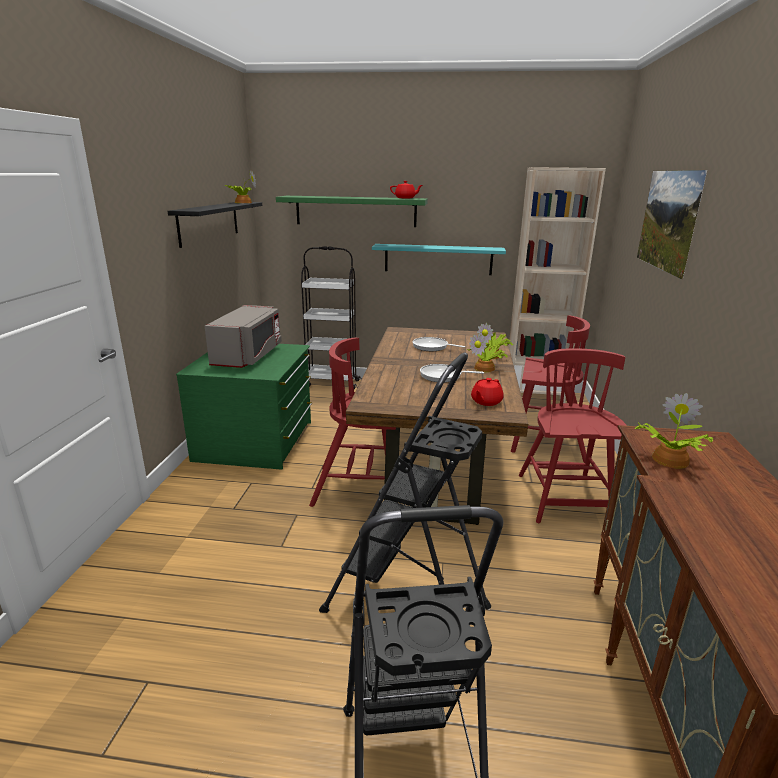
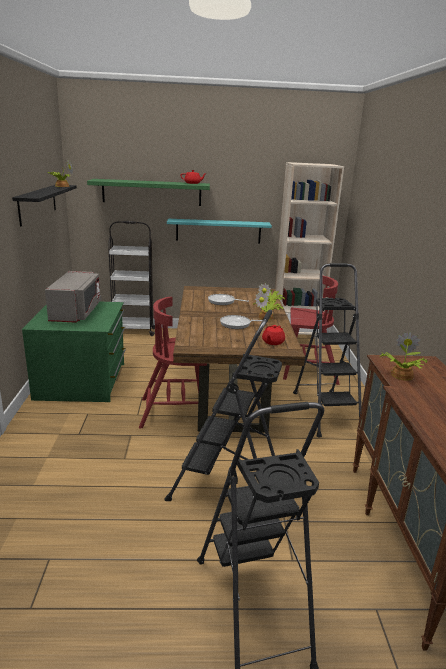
camera: 10 degrees left, 0 degrees up
red chair [519,348,627,523] -> step ladder [293,263,362,437]
picture [637,170,707,280] -> none

